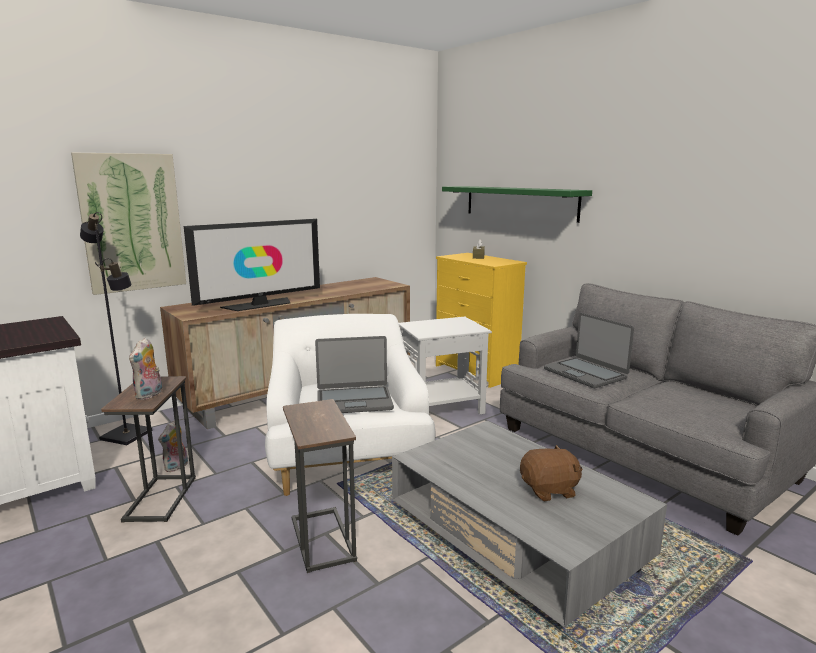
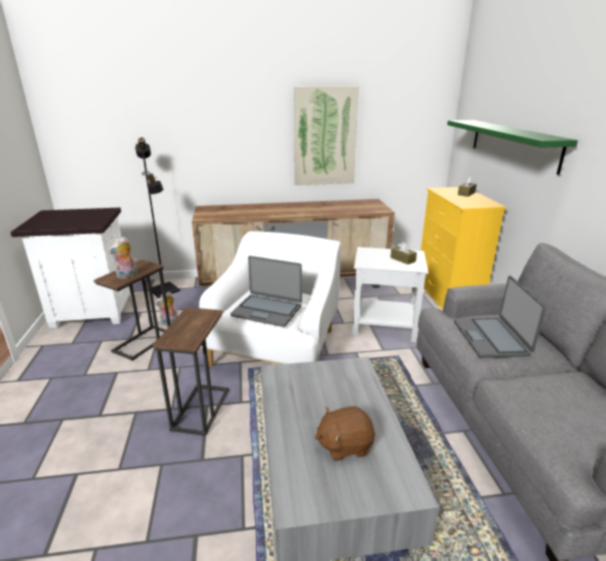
camera: 30 degrees right, 10 degrees up
picture [71,153,186,295] -> picture moved to [294,86,359,185]
television [184,219,320,311] -> none
brown plush toy [520,445,582,502] -> brown plush toy turned 150 degrees clockwise [315,406,375,461]
none -> brown tissue box [390,241,417,265]

